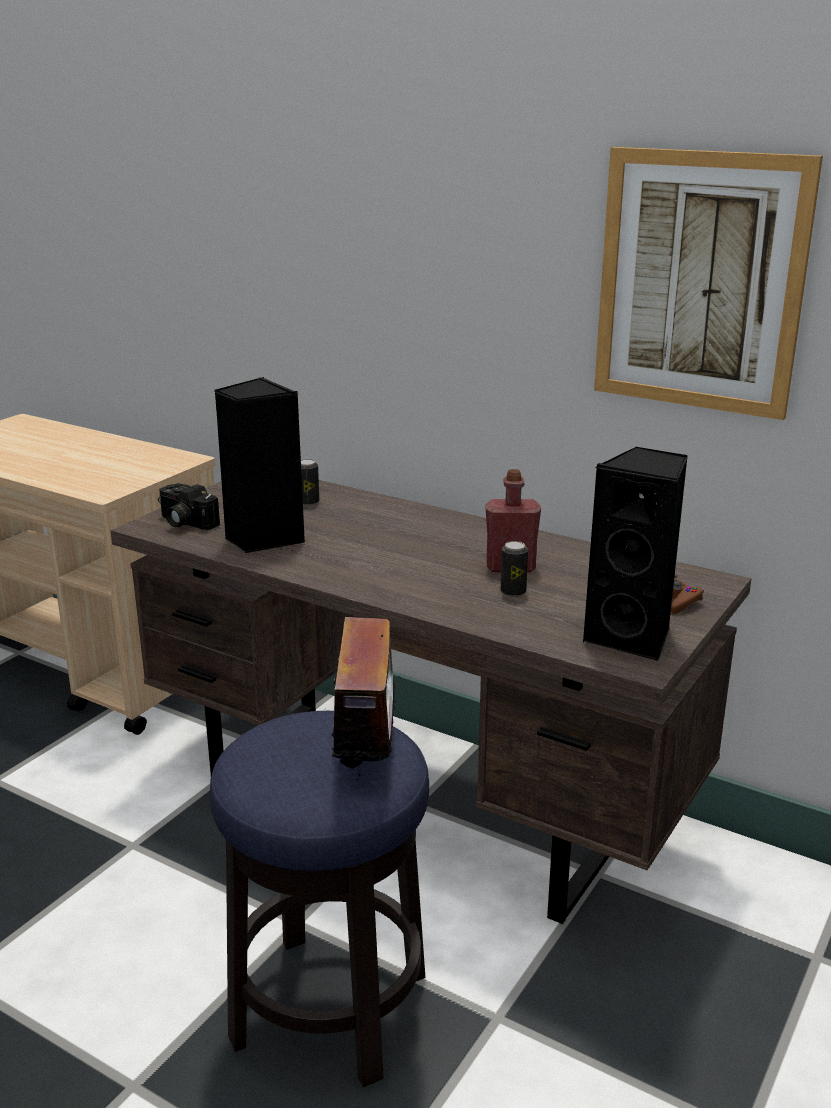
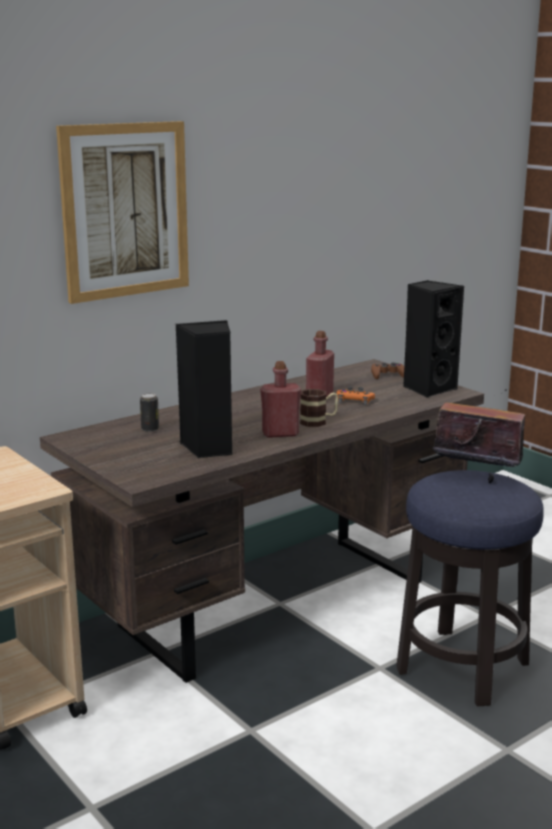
camera: 70 degrees left, 5 degrees down
camera [158,483,220,530] -> none
can [501,541,528,597] -> orange game controller [337,386,375,405]
picture [594,147,823,420] -> picture moved to [56,121,189,304]
none -> red bottle [260,361,301,438]
none -> mug [300,389,338,427]

